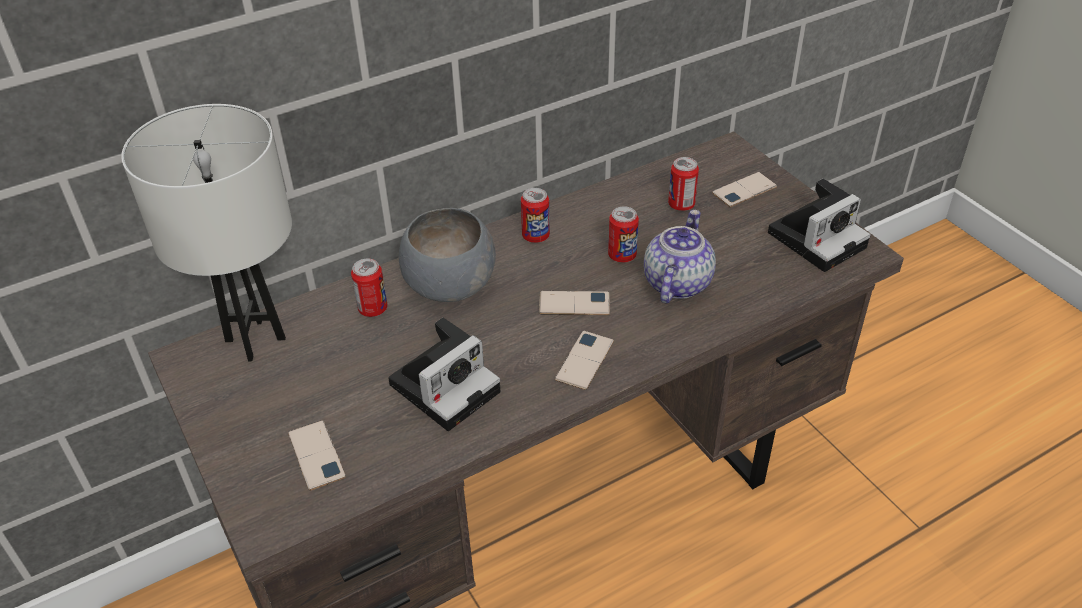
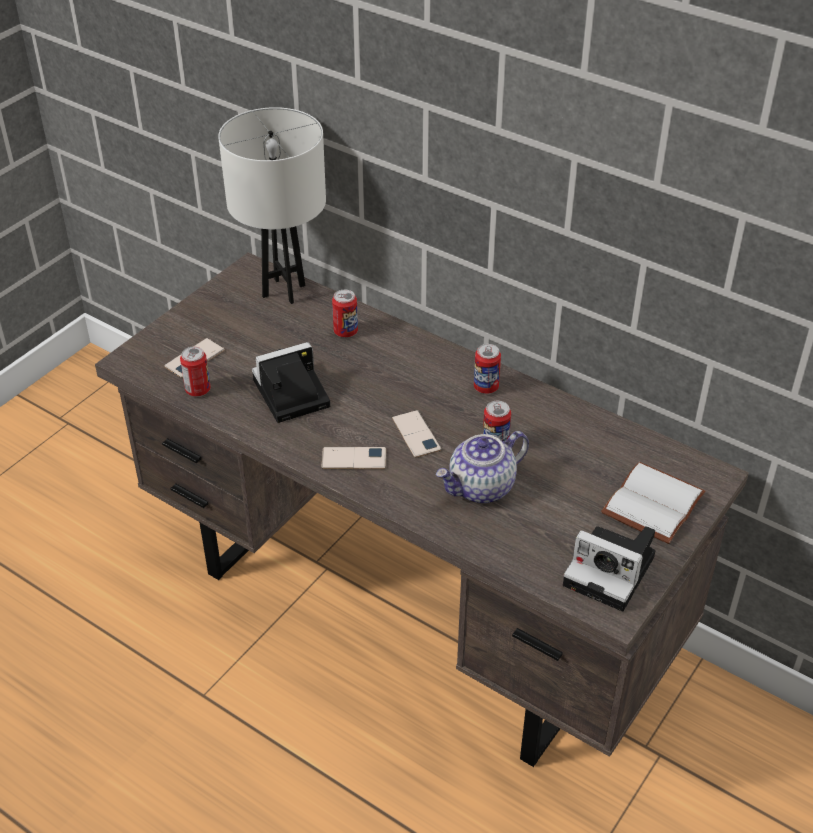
camera: 65 degrees right, 0 degrees up
camera [388,318,501,431] -> camera turned 135 degrees clockwise [252,342,330,423]
grey bowl [399,208,496,302] -> none
teapot [644,210,716,304] -> teapot turned 150 degrees clockwise [436,431,529,503]
can [668,157,699,211] -> can moved to [180,347,211,397]
phone [712,172,778,207] -> white book [601,462,706,544]

